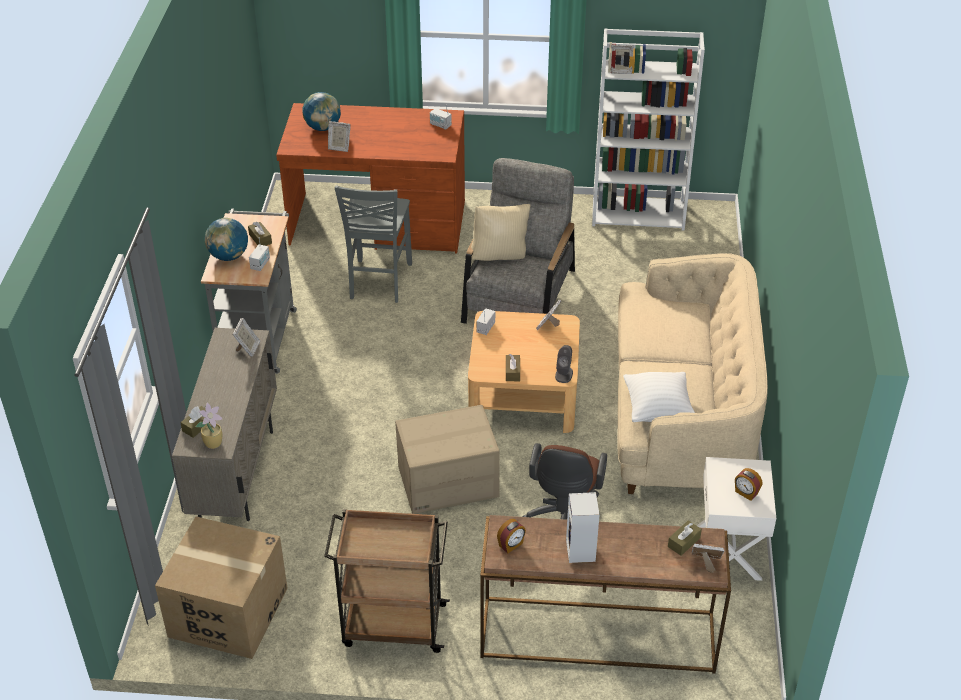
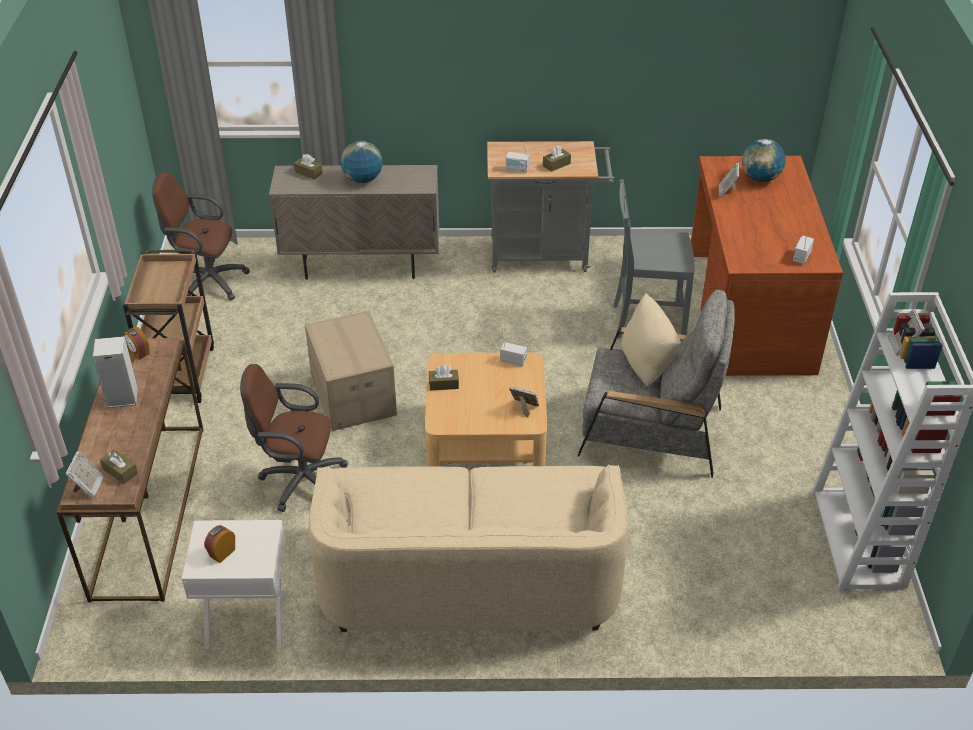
camera: 85 degrees right, 0 degrees up
cardboard box [155,517,287,659] -> brown office chair [152,172,250,301]
potted plant [196,403,223,449] -> none
globe [205,218,248,261] -> globe moved to [341,141,382,183]
picture frame [233,318,260,357] -> none
grey speaker [555,345,573,383] -> none
white pillow [623,372,695,422] -> none

